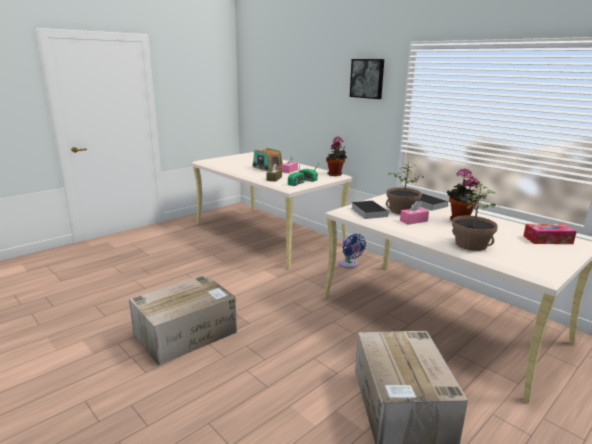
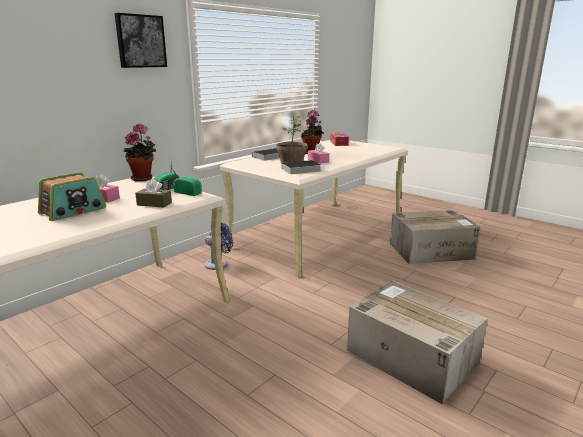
camera: 95 degrees left, 0 degrees up
potted plant [452,184,499,251] -> none

